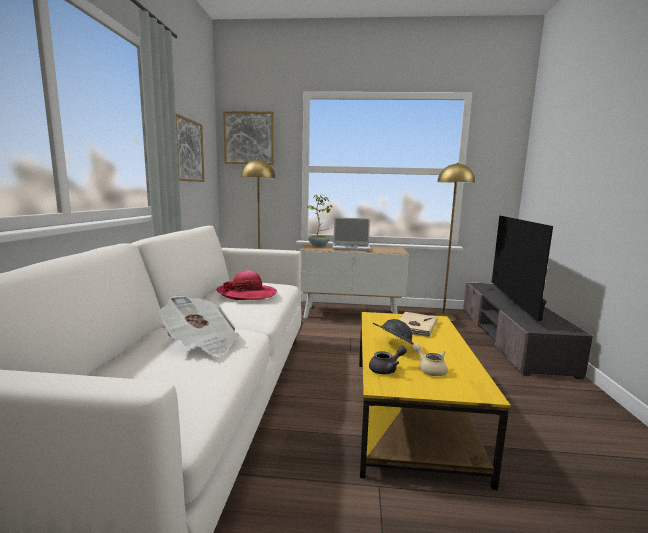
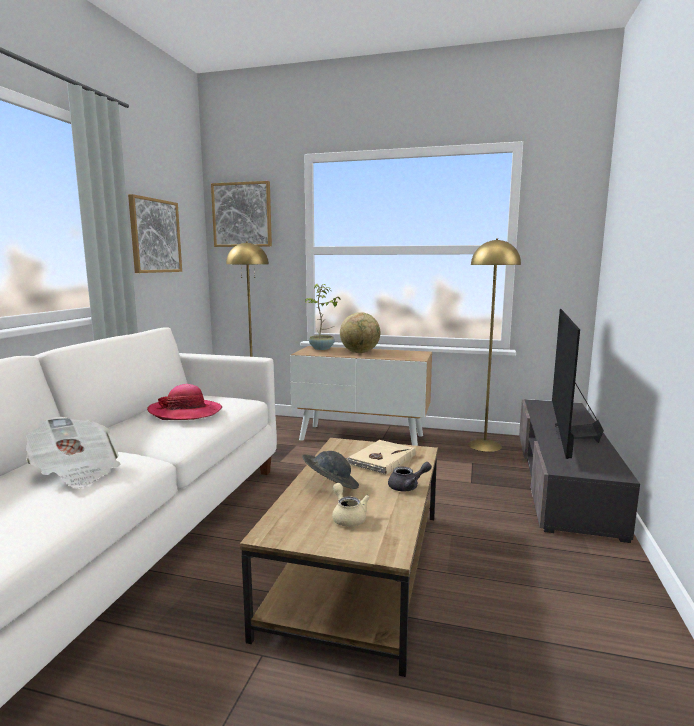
camera: 10 degrees right, 0 degrees up
laptop [333,217,370,251] -> globe [340,312,380,353]
yellow coffee table [359,312,511,490] -> brown coffee table [240,438,438,677]
grey teapot [369,346,407,375] -> grey teapot moved to [388,462,432,492]

